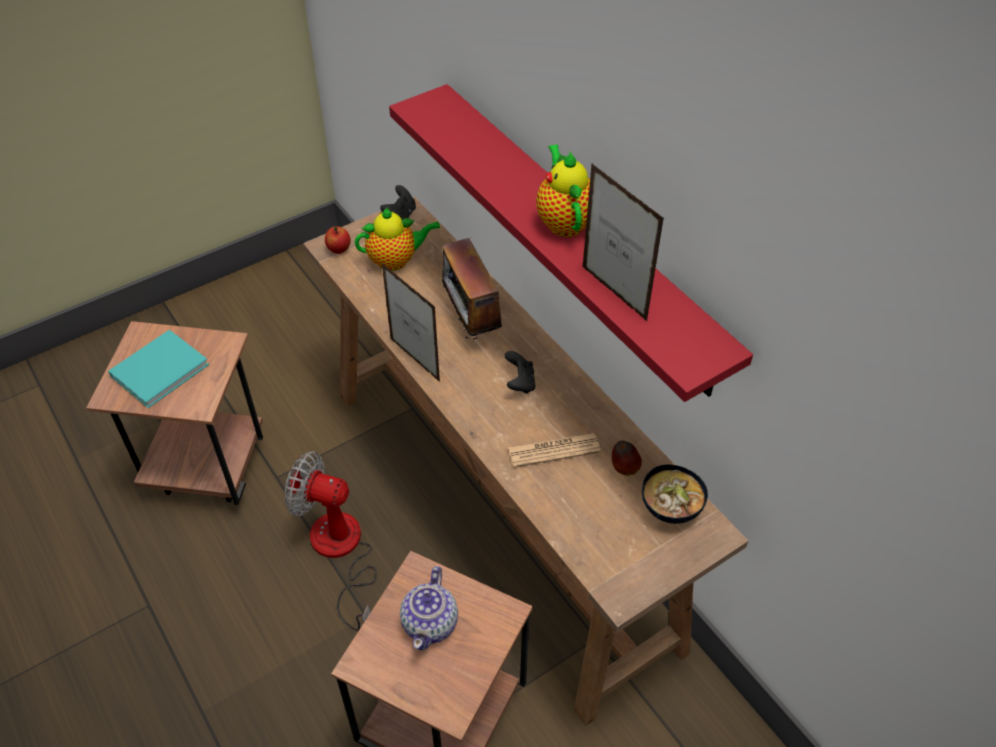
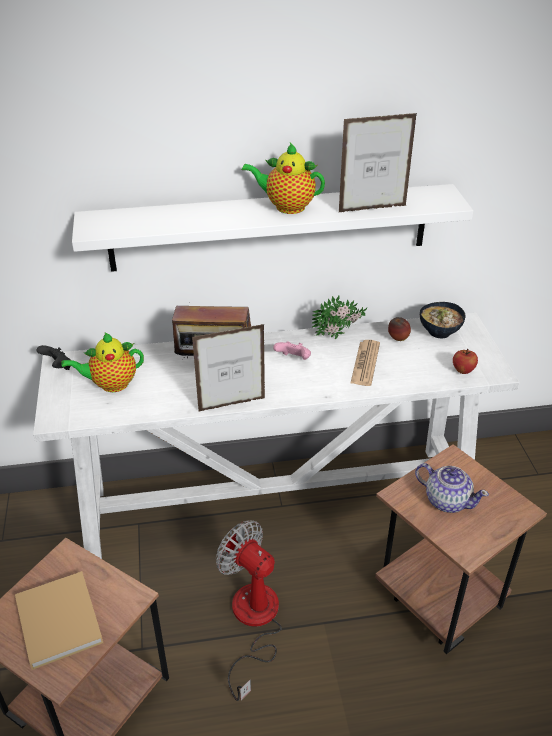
camera: 65 degrees left, 10 degrees down
turquoise book [108,330,209,408] -> beige book [15,571,103,670]
fan [285,452,377,631] -> fan turned 90 degrees clockwise [216,520,282,701]
brown console table [303,197,748,726] -> white console table [33,313,520,559]
apple [325,226,351,254] -> apple moved to [453,349,478,374]
teapot [355,207,440,271] -> teapot turned 120 degrees counterclockwise [61,332,144,392]
red shelf [389,84,753,402] -> white shelf [72,184,473,272]
black game controller [504,351,536,394] -> pink game controller [273,341,311,360]
none -> potted plant [312,296,367,339]

